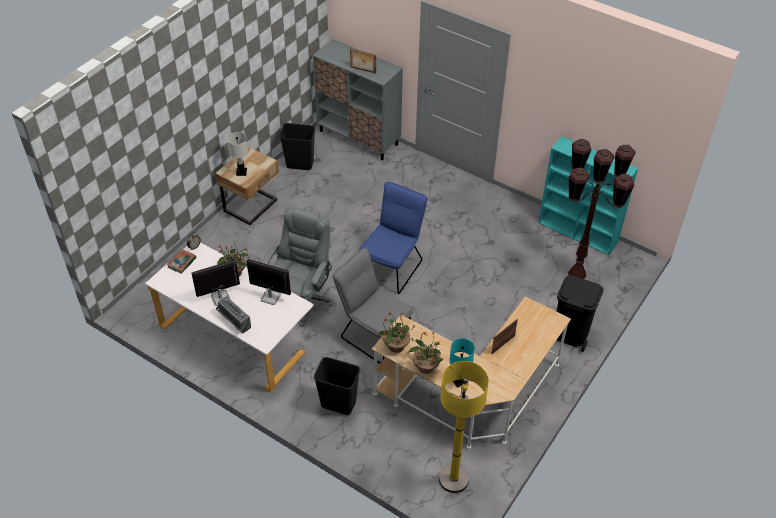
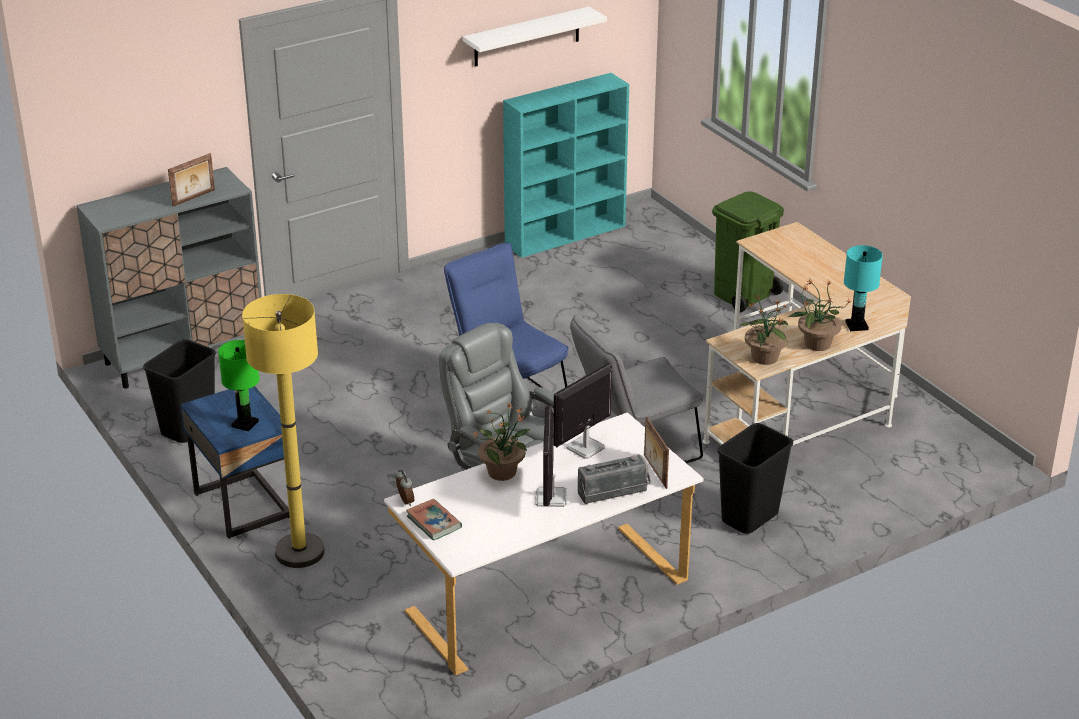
camera: 65 degrees left, 15 degrees down
beige nightstand [215,147,279,225] -> blue nightstand [180,386,290,539]
white table lamp [227,132,248,176] -> green table lamp [218,340,260,432]
yellow floor lamp [439,361,489,493] -> yellow floor lamp moved to [242,294,325,568]
picture frame [491,319,518,354] -> picture frame moved to [644,417,669,489]
black trash can [556,275,604,352] -> green trash can [712,191,784,312]
brown floor lamp [568,139,636,279] -> none
none -> white shelf [463,7,607,67]

